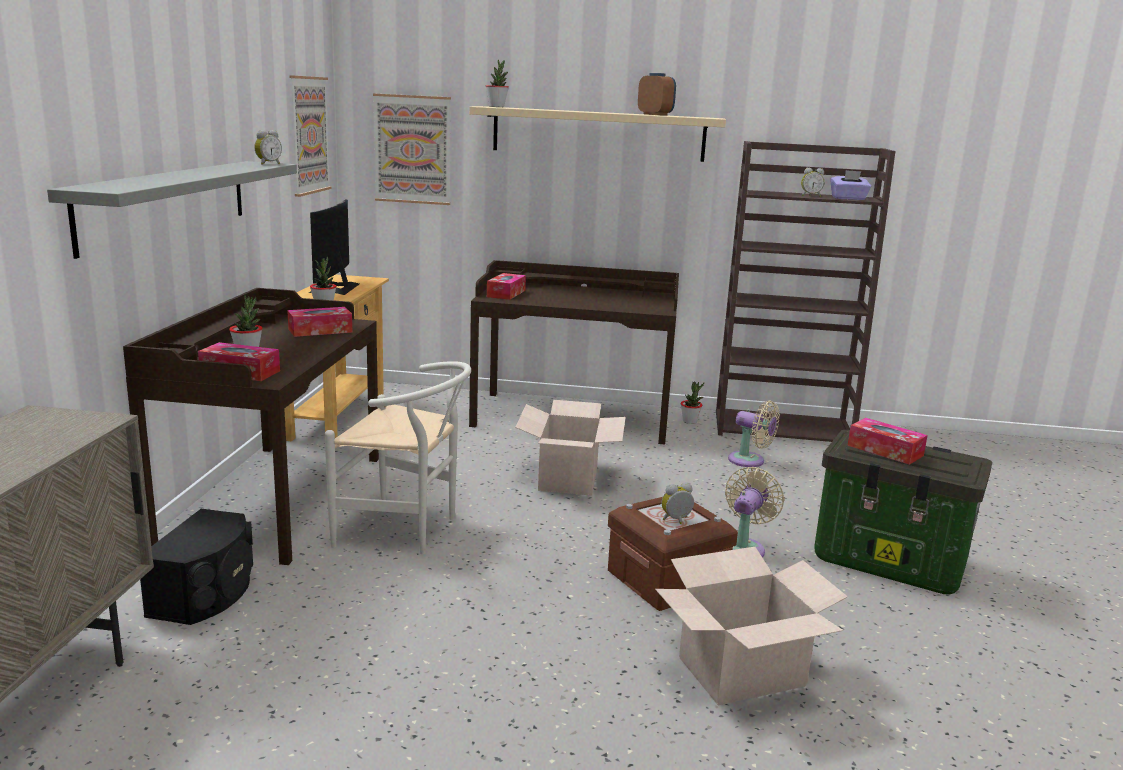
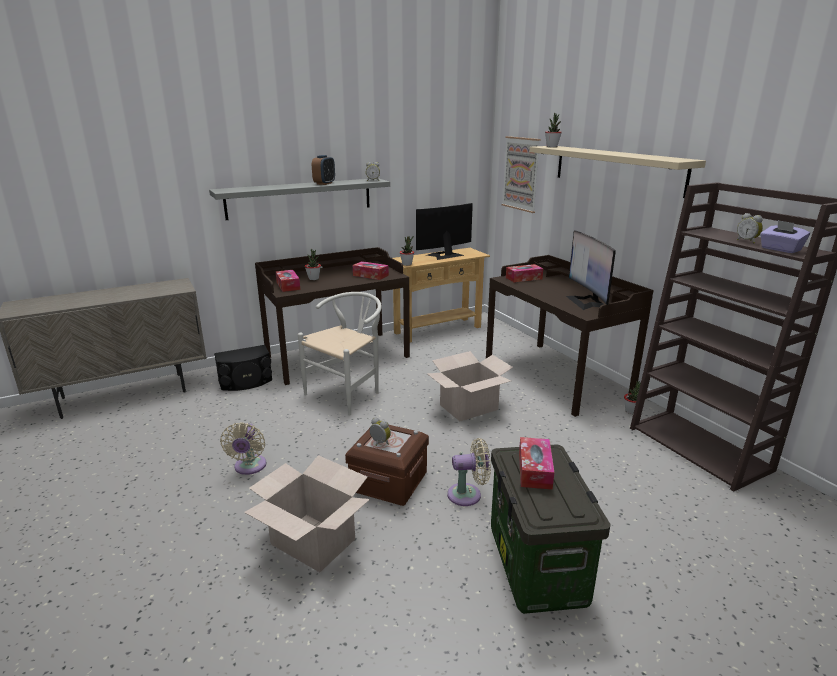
camera: 55 degrees right, 5 degrees up
picture [289,75,332,197] -> none
white chair [325,361,471,554] -> white chair turned 120 degrees counterclockwise [298,292,382,416]
alarm clock [638,73,676,116] -> alarm clock moved to [312,155,335,185]
beige fan [728,400,780,467] -> beige fan moved to [220,422,266,475]
none -> monitor [566,230,616,310]

